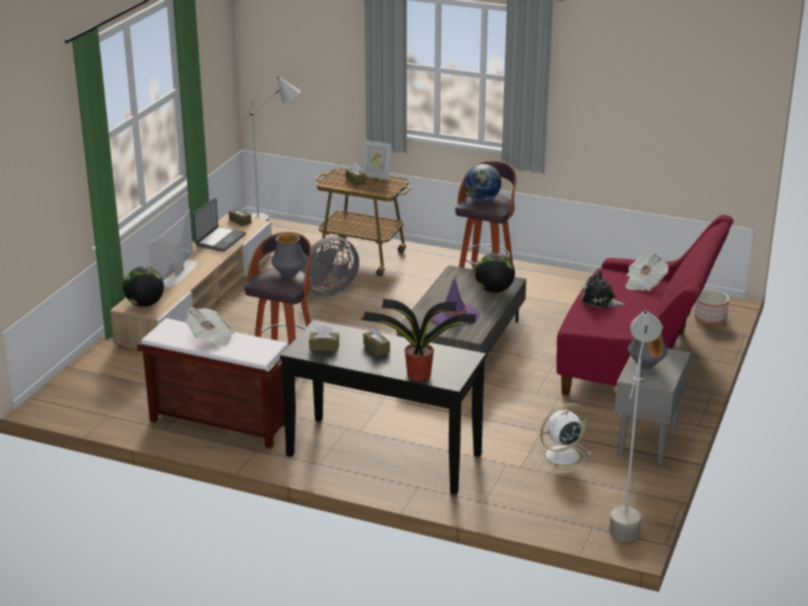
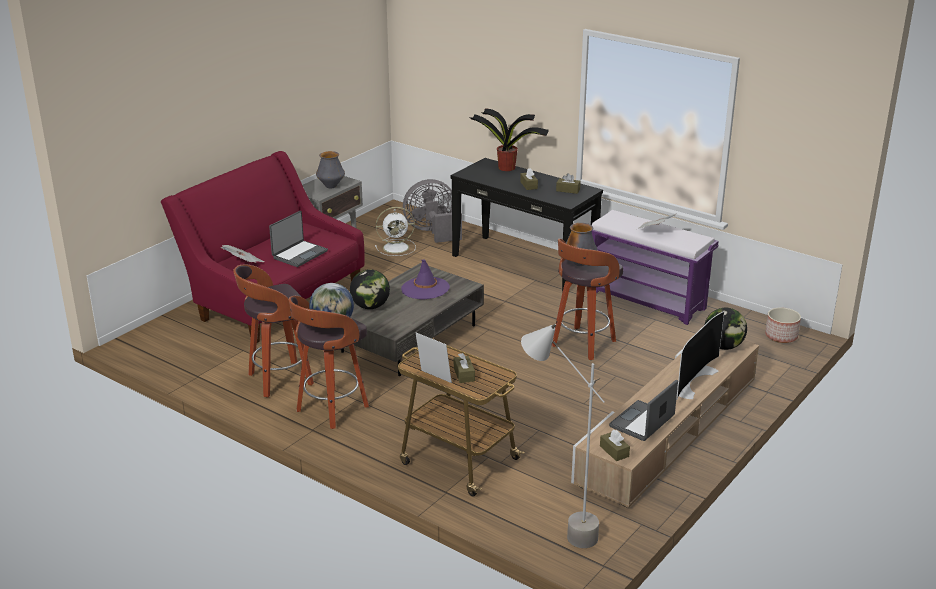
camera: 165 degrees left, 0 degrees up
brown bench [137,318,289,449] -> purple bench [591,210,719,325]
grey fan [301,236,359,296] -> grey fan moved to [403,179,462,243]
plush toy [581,269,626,308] -> laptop [269,211,328,267]
grey floor lamp [609,310,662,542] -> none
planter [694,289,729,325] -> planter moved to [765,307,801,343]
none -> stool [233,265,314,398]

